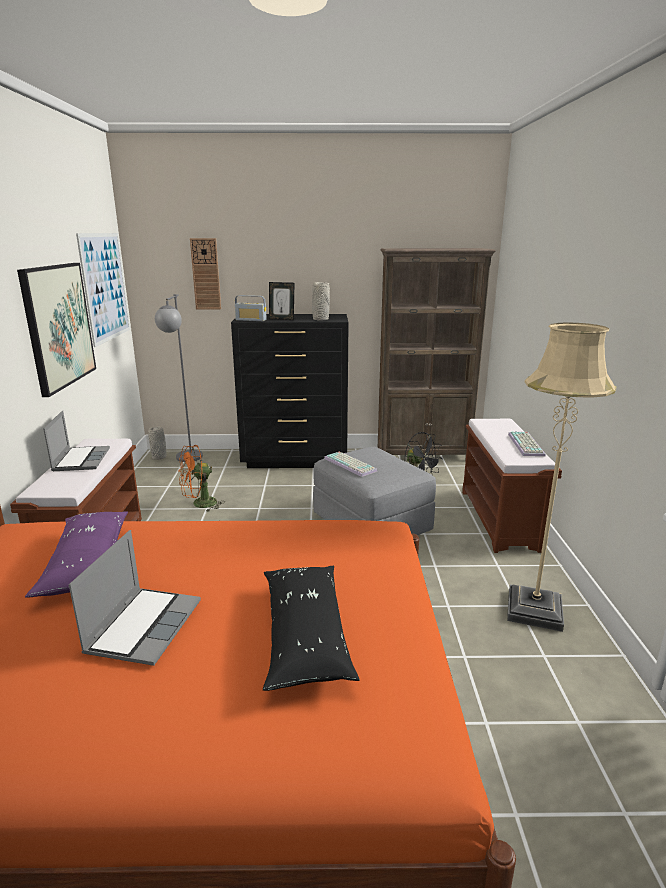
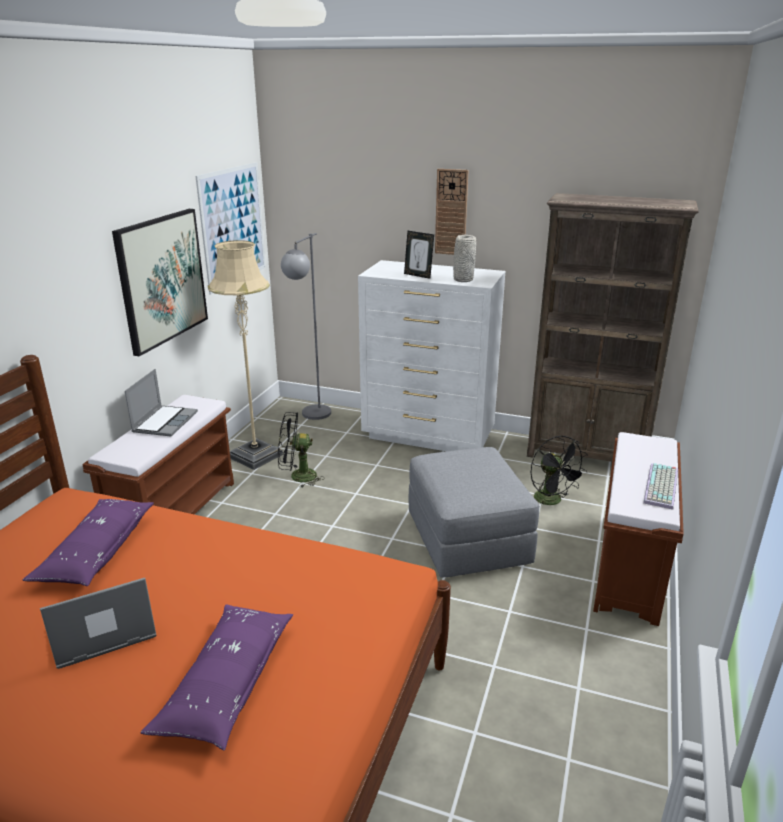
camera: 20 degrees right, 5 degrees up
laptop [69,530,201,666] -> laptop turned 150 degrees counterclockwise [40,578,157,669]
grey vase [148,426,167,460] -> none
orange fan [179,445,225,512] -> black fan [278,412,325,488]
wall clock [190,238,221,309] -> wall clock moved to [435,169,469,255]
black dresser [231,314,349,468] -> white dresser [358,260,505,451]
radio [235,295,267,321] -> none
black pillow [263,566,360,691] -> purple pillow [140,604,293,750]
keyboard [324,451,377,477] -> none
beige floor lamp [507,323,617,632] -> beige floor lamp moved to [208,240,283,470]

